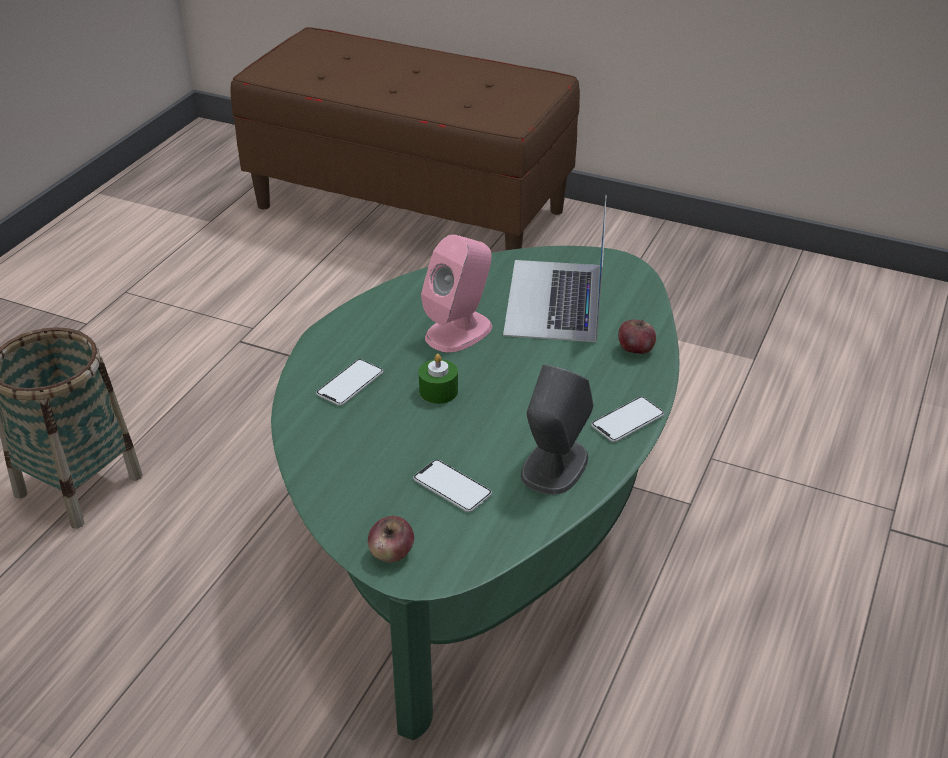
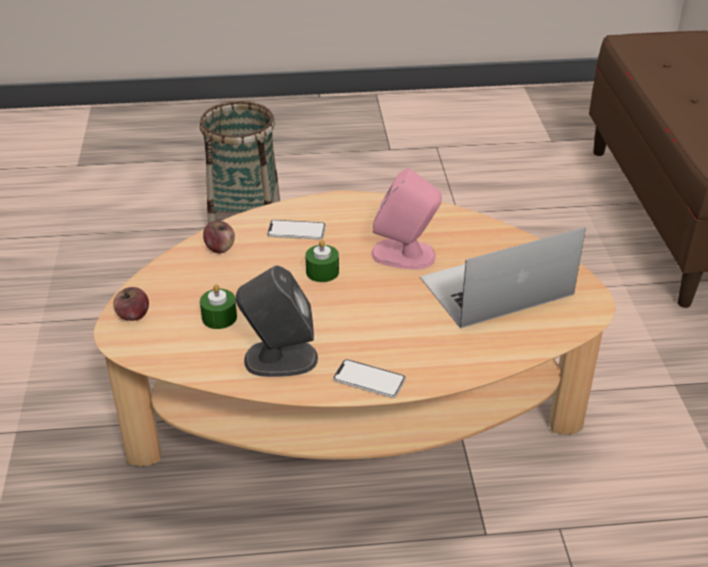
camera: 60 degrees right, 0 degrees up
green coffee table [271,246,679,740] -> beige coffee table [94,191,616,466]
phone [413,460,492,512] -> green candle [200,284,237,329]
apple [618,320,656,354] -> apple moved to [203,221,235,253]

